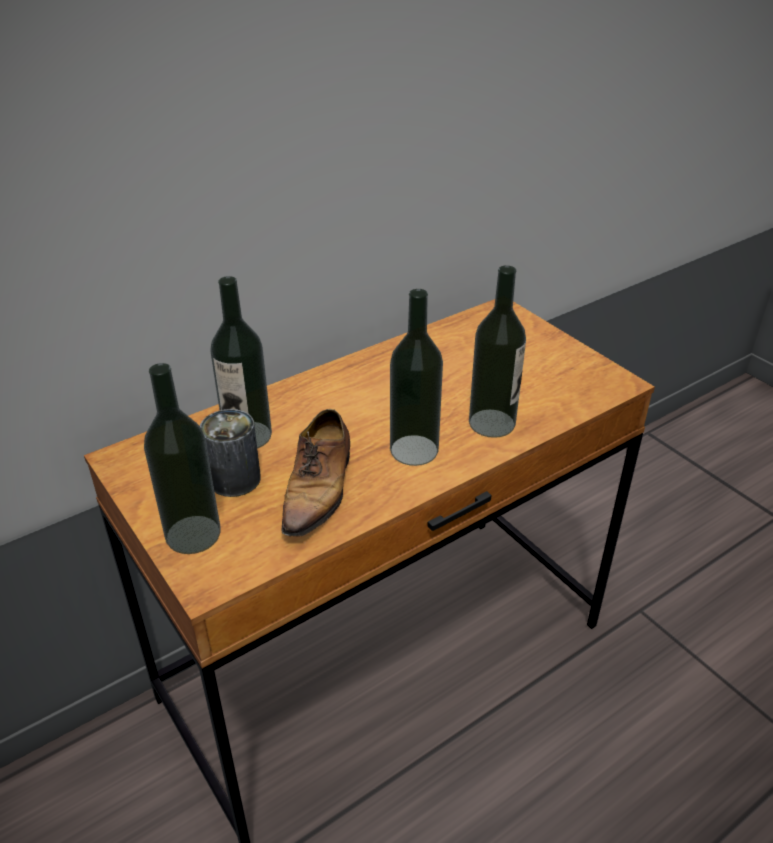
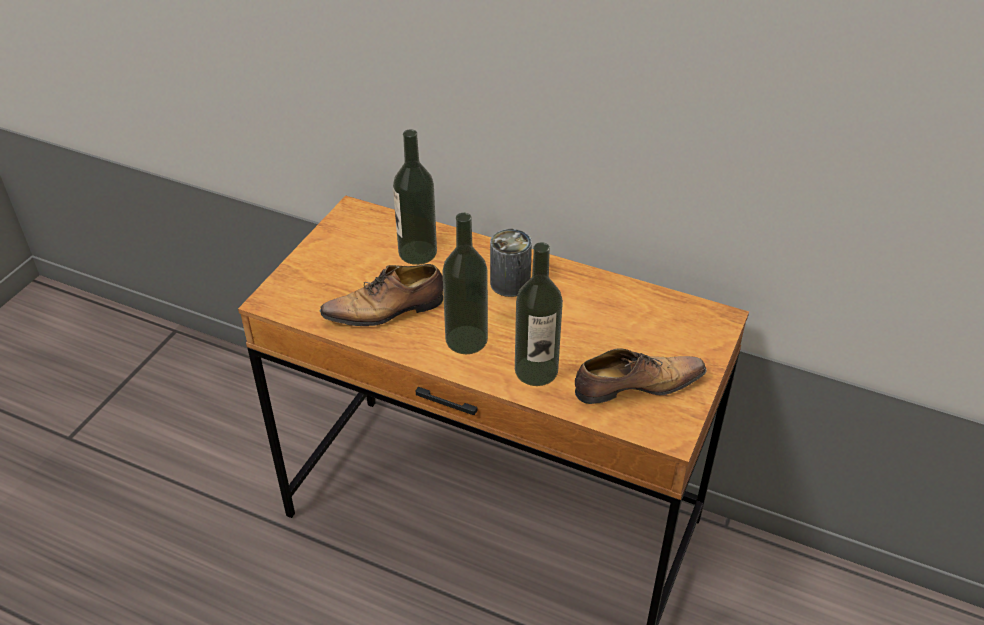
camera: 60 degrees right, 5 degrees up
bottle [144,363,221,554] -> none
can [200,409,261,497] -> can moved to [490,229,532,297]
none -> shoe [575,348,707,404]

